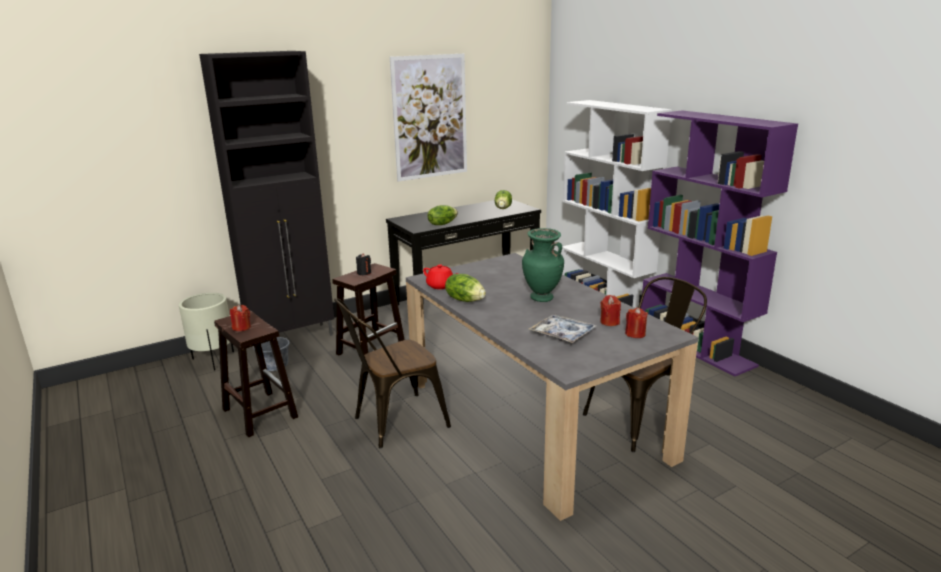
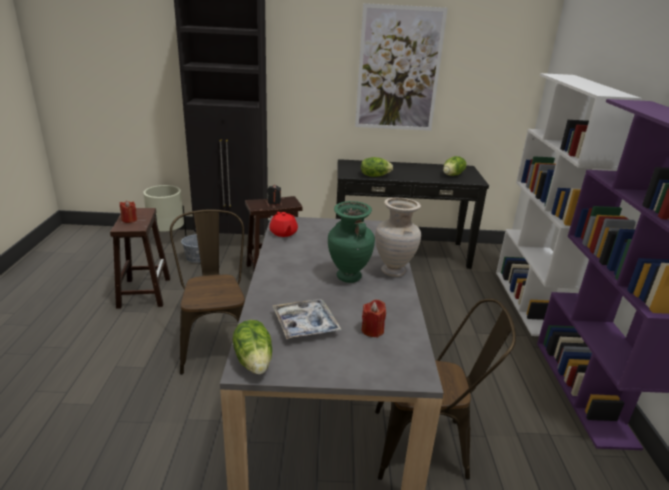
camera: 30 degrees right, 5 degrees up
brown chair [334,298,451,448] -> brown chair turned 75 degrees clockwise [170,209,245,375]
lettuce [445,274,486,302] -> lettuce moved to [233,320,272,374]
red candle [625,308,648,338] -> none
none -> beige vase [375,198,421,277]

